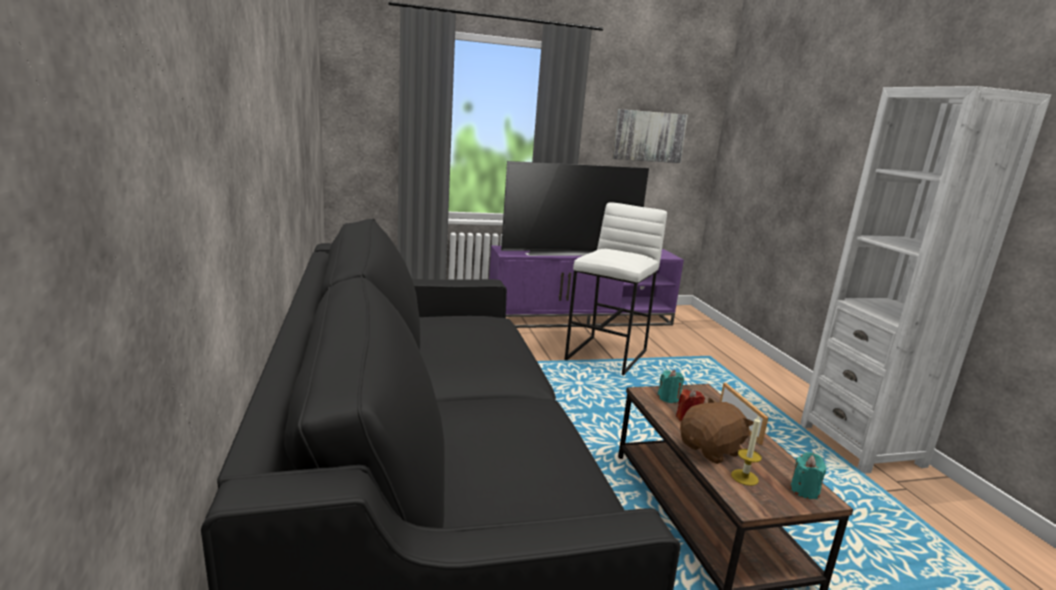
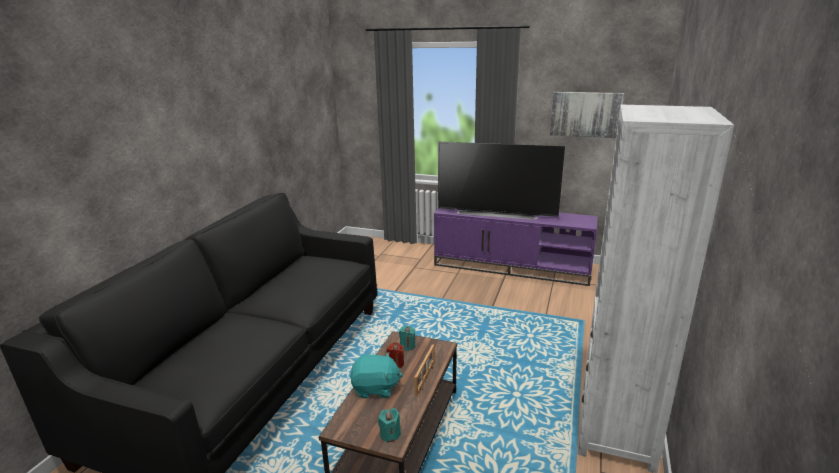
camera: 35 degrees right, 5 degrees up
white stool [565,202,667,375] -> none
brown plush toy [680,397,754,464] -> turquoise plush toy [350,352,403,398]
candle [731,415,762,486] -> none

